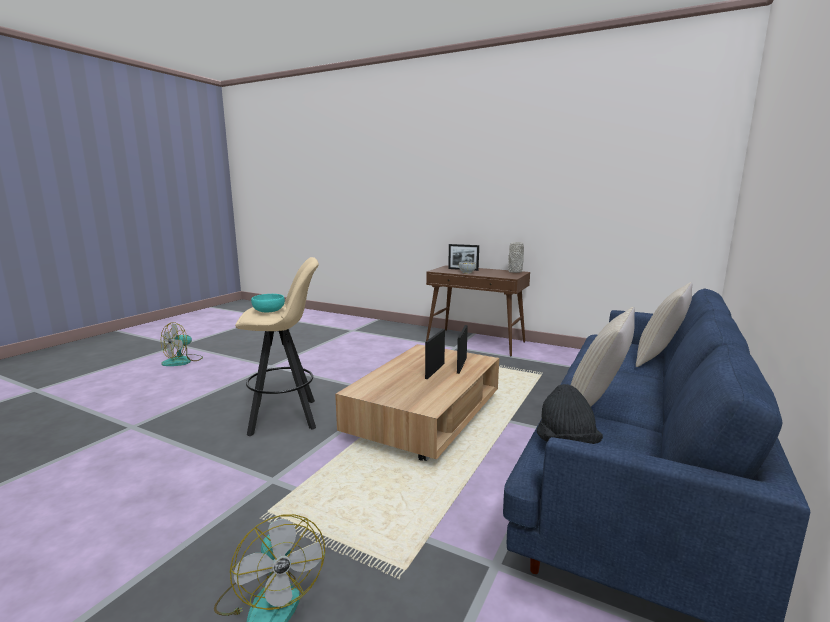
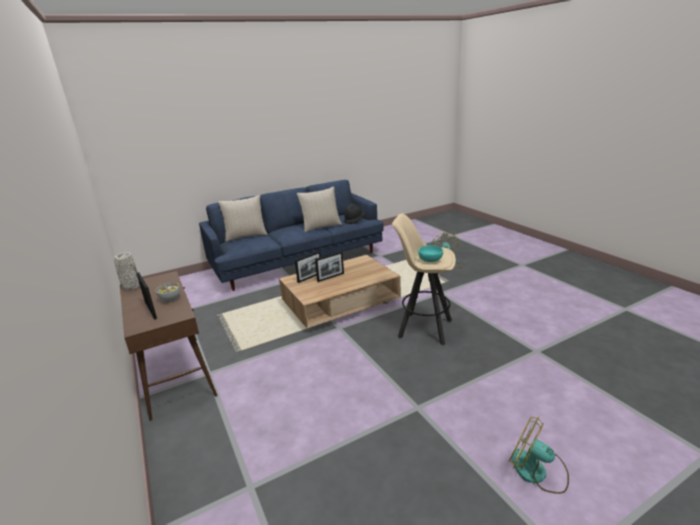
camera: 145 degrees left, 10 degrees up
fan [161,322,203,366] -> fan turned 120 degrees counterclockwise [509,416,569,494]

